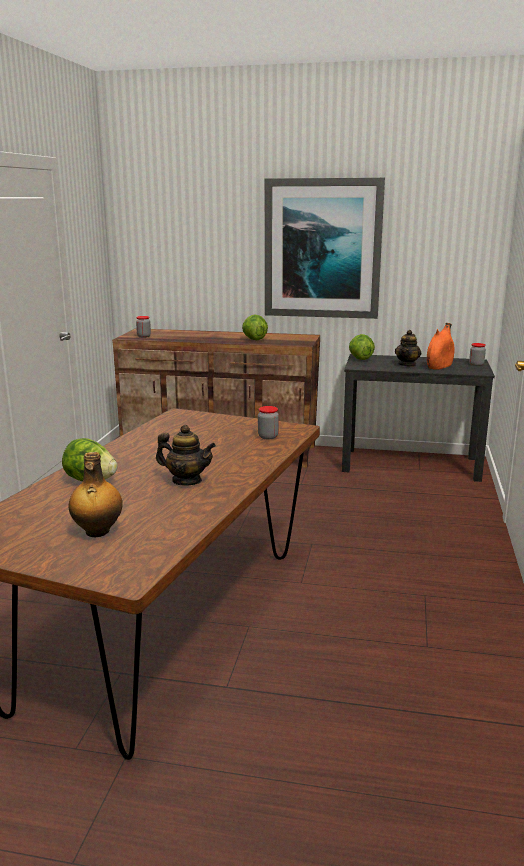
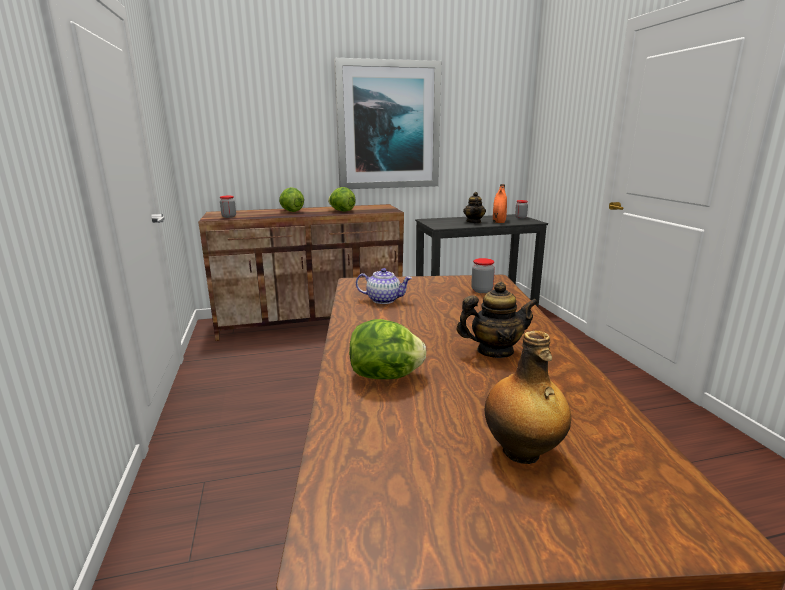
camera: 25 degrees left, 0 degrees up
lettuce [349,334,375,360] -> lettuce moved to [279,187,304,212]
none -> teapot [356,268,412,304]

